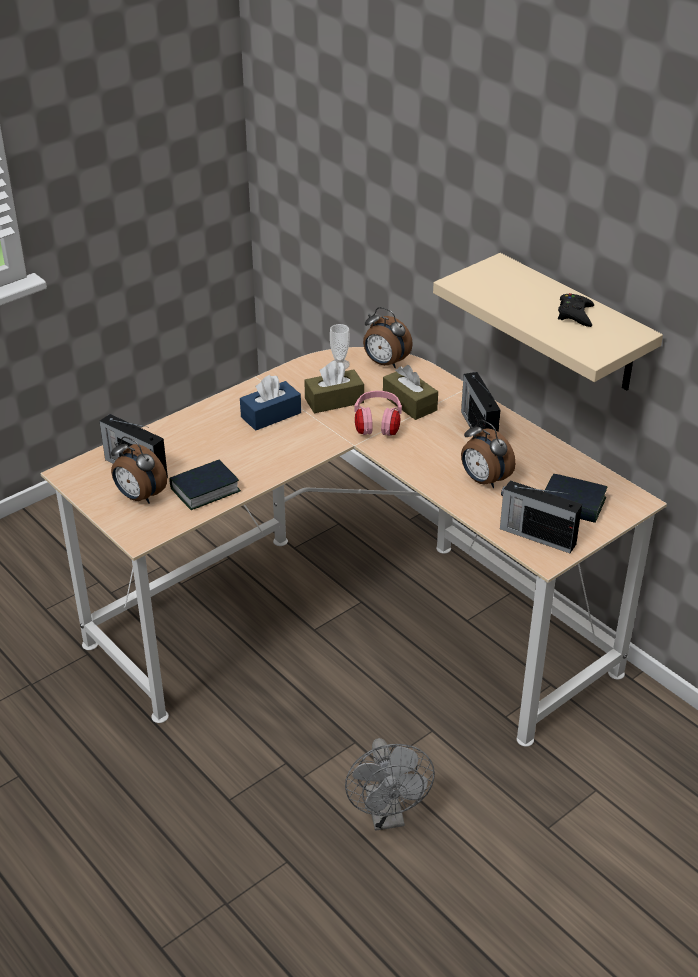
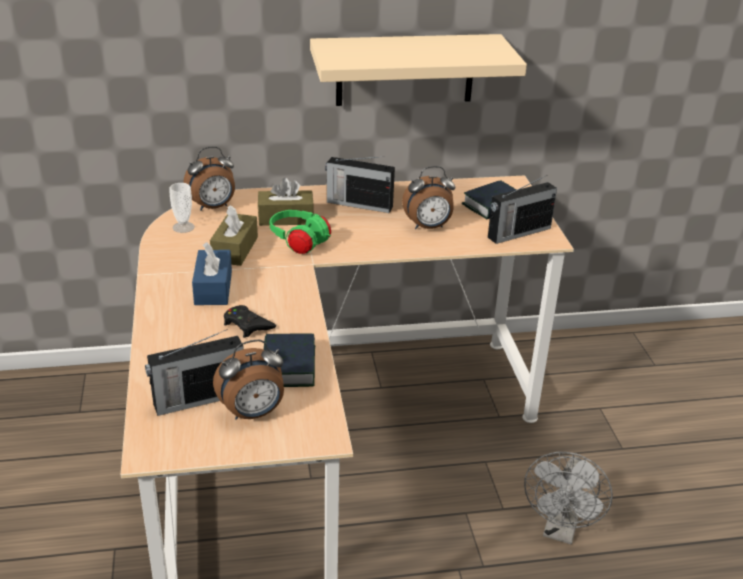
camera: 60 degrees left, 5 degrees down
grey fan [345,738,435,831] -> grey fan turned 90 degrees clockwise [524,452,613,544]
pink headphones [355,391,402,436] -> green headphones [270,210,331,254]
black game controller [558,293,594,327] -> black game controller moved to [224,305,276,338]

